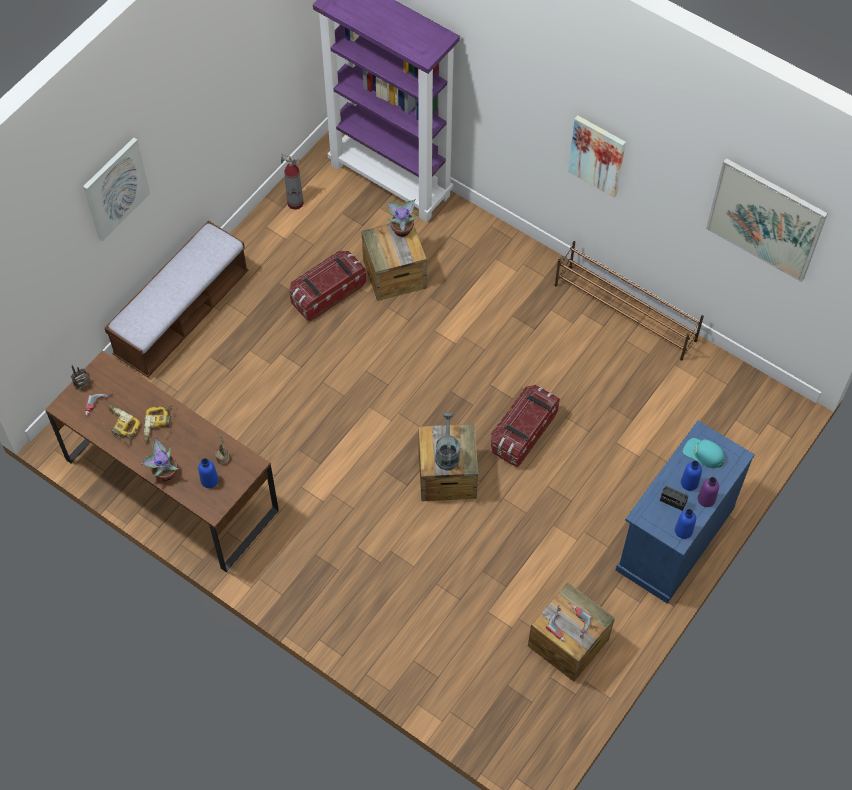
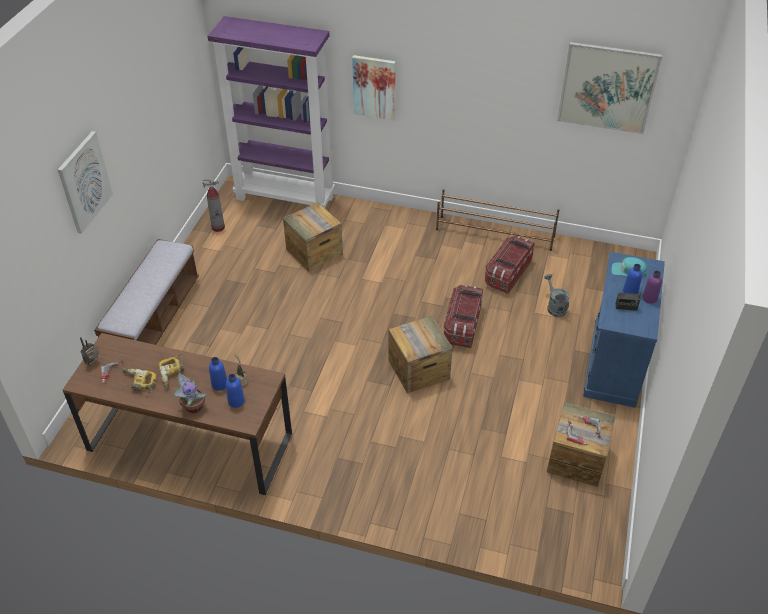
camera: 20 degrees left, 15 degrees down
storage box [289,250,366,321] -> storage box moved to [485,236,535,294]
potted plant [386,199,417,237] -> none
grey watering can [435,413,460,471] -> grey watering can moved to [544,274,570,317]
picture [568,115,626,198] -> picture moved to [352,55,396,120]
blue bottle [675,509,696,539] -> blue bottle moved to [209,357,227,391]

